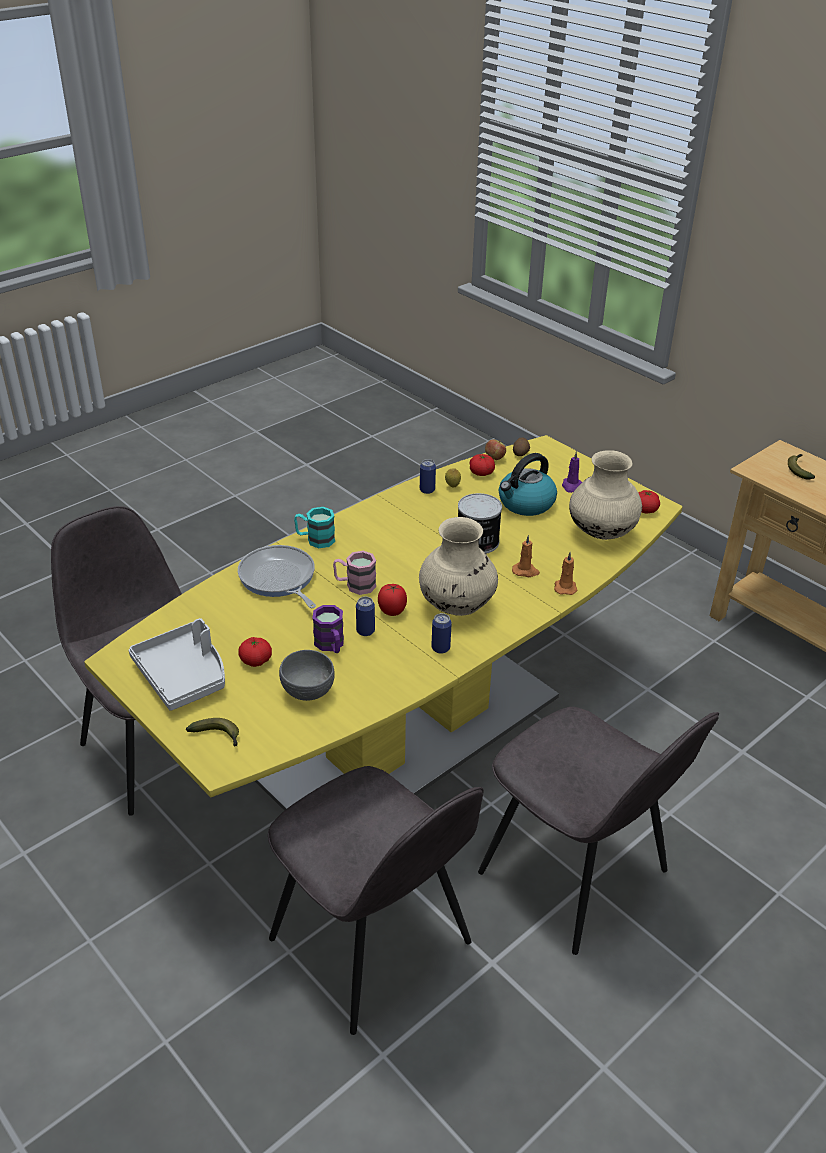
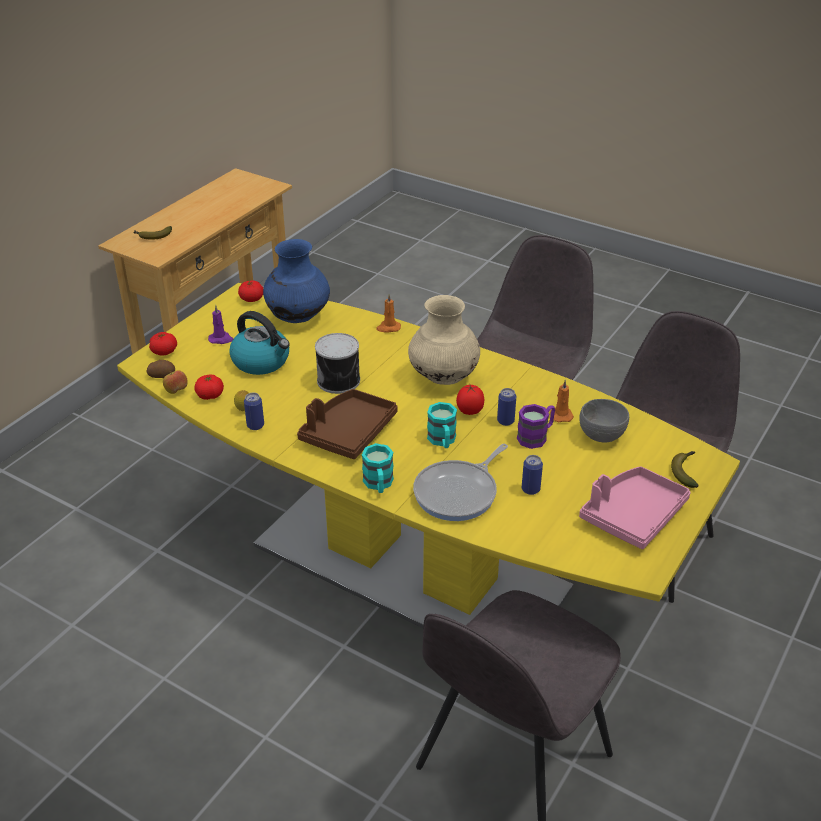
camera: 105 degrees left, 0 degrees up
grey tray [129,618,225,711] -> pink tray [579,466,691,549]
tomato [238,637,272,667] -> tomato moved to [149,332,177,355]
pink mug [333,551,376,595] -> turquoise mug [427,402,457,448]
can [431,613,452,654] -> can moved to [522,455,543,495]
orange candle [512,535,540,577] -> orange candle moved to [550,380,574,422]
beige vase [569,450,642,540] -> blue vase [263,239,330,323]
none -> brown tray [297,389,398,459]

